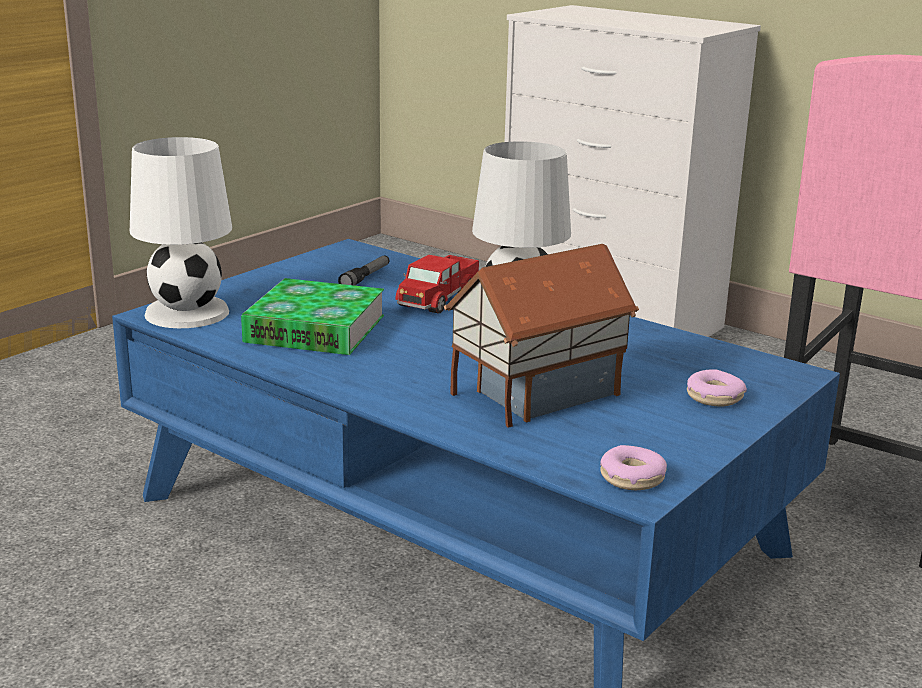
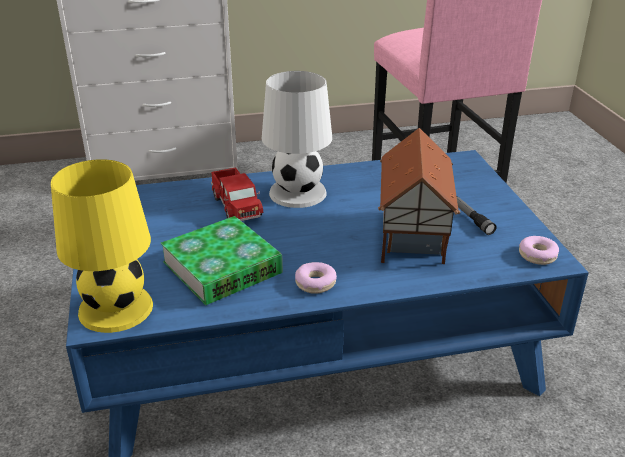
camera: 50 degrees left, 10 degrees up
white table lamp [130,137,232,328] -> yellow table lamp [51,159,153,333]
flashlight [338,255,390,286] -> flashlight moved to [457,196,496,235]
donut [687,369,747,406] -> donut moved to [295,262,337,294]

